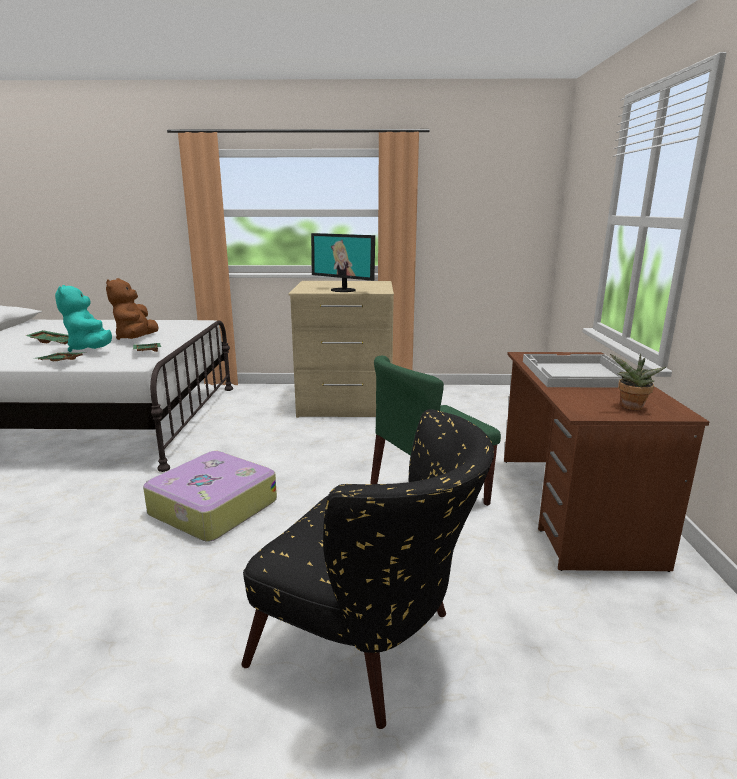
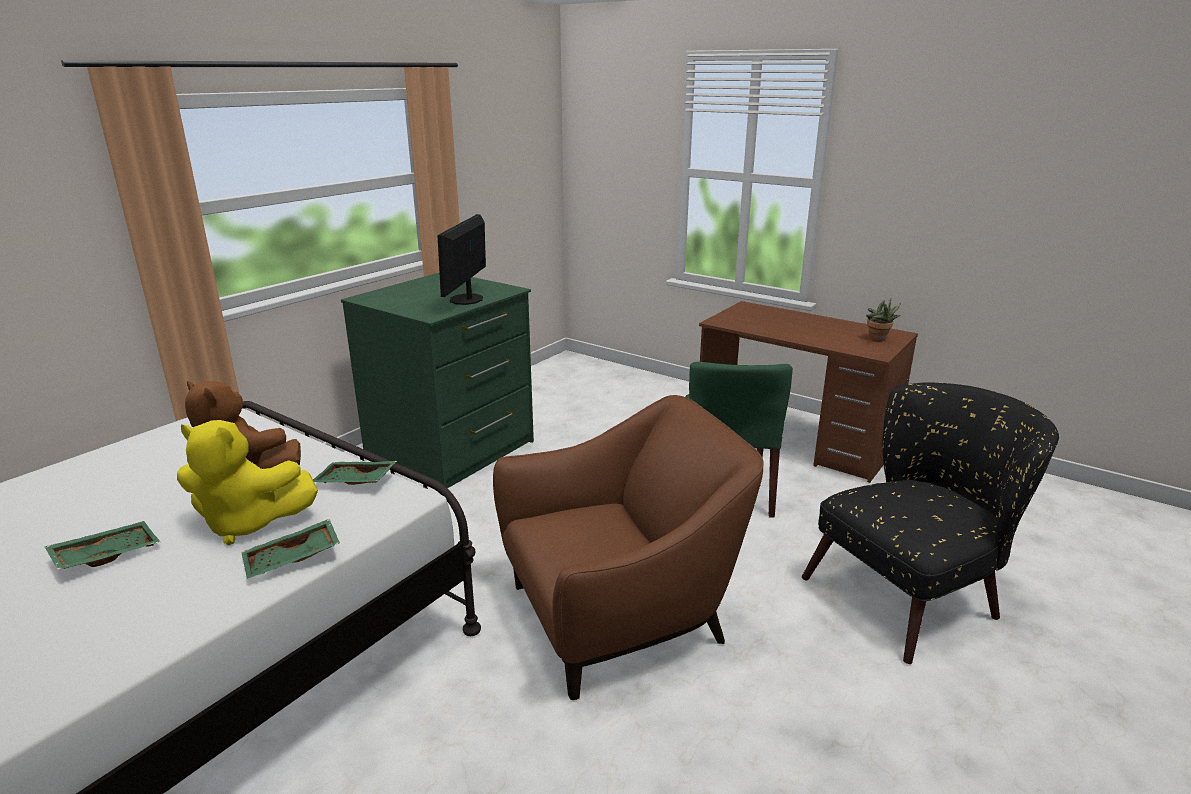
camera: 55 degrees left, 5 degrees up
turquoise plush toy [55,285,112,352] -> yellow plush toy [177,420,318,545]
suitcase [143,451,277,542] -> brown armchair [493,395,764,700]
beige dresser [289,281,394,418] -> green dresser [341,273,534,488]
monitor [311,233,375,292] -> monitor turned 120 degrees clockwise [437,214,486,305]
white tray [523,354,627,388] -> none

